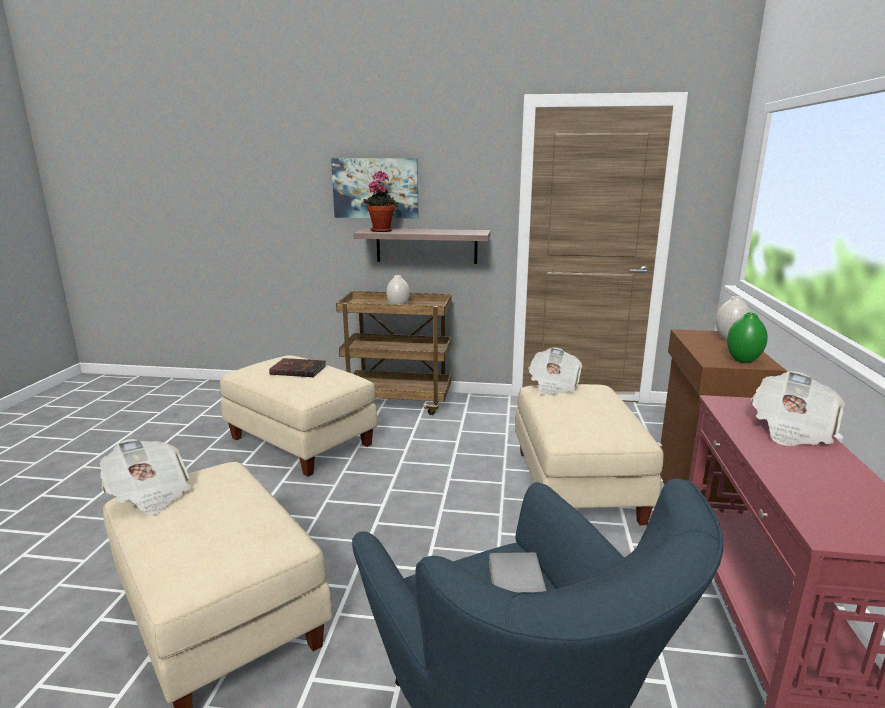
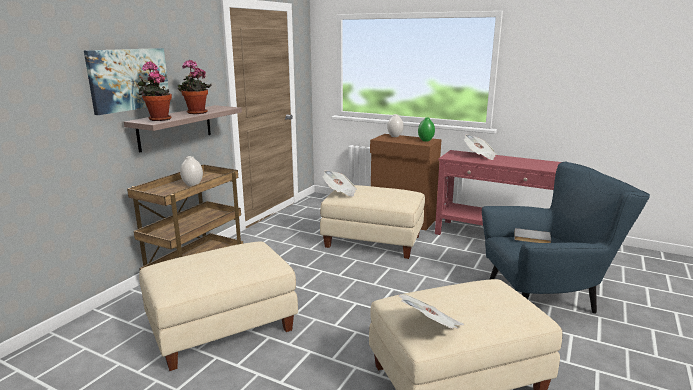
camera: 70 degrees left, 0 degrees up
brown book [269,358,327,377] -> none
none -> potted plant [178,60,212,114]

